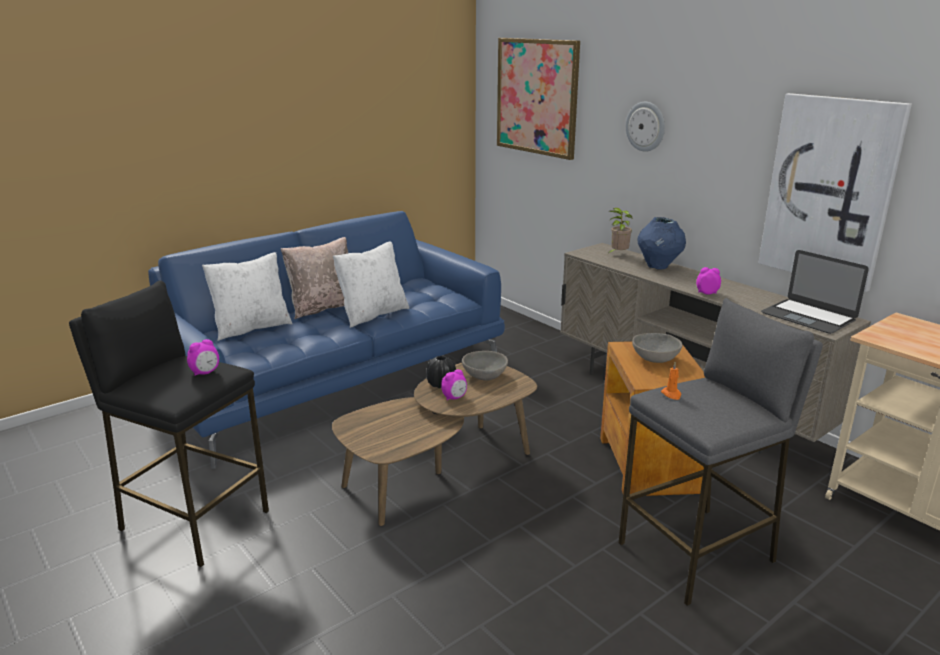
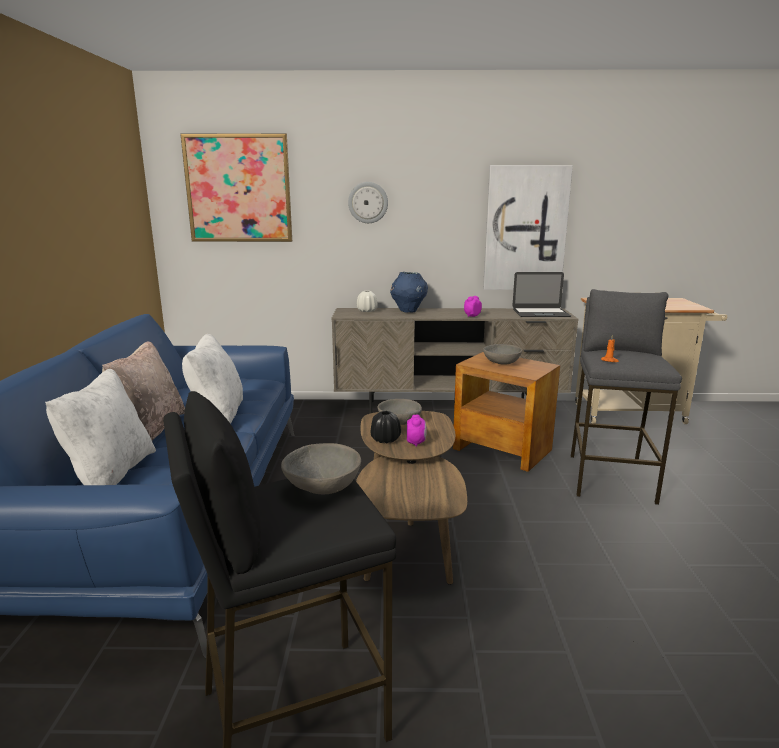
camera: 50 degrees left, 5 degrees down
alarm clock [187,339,219,376] -> grey bowl [281,443,361,494]
potted plant [609,208,633,253] -> white vase [357,291,377,312]

